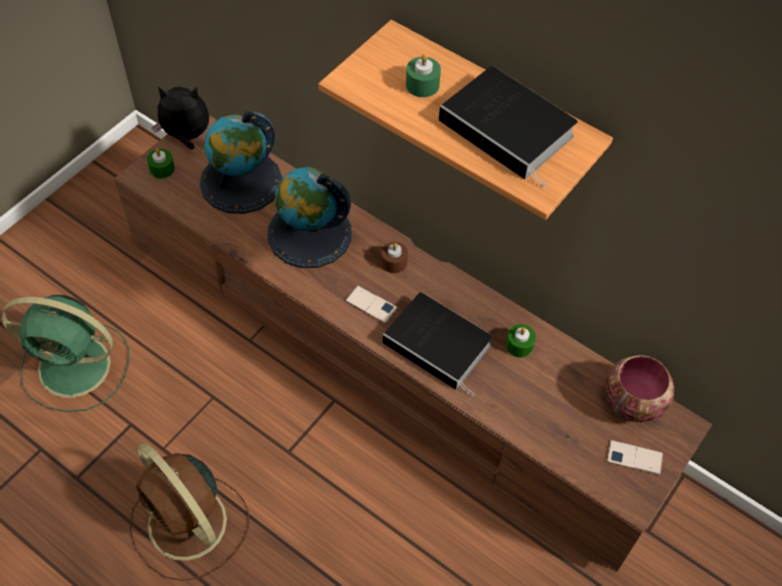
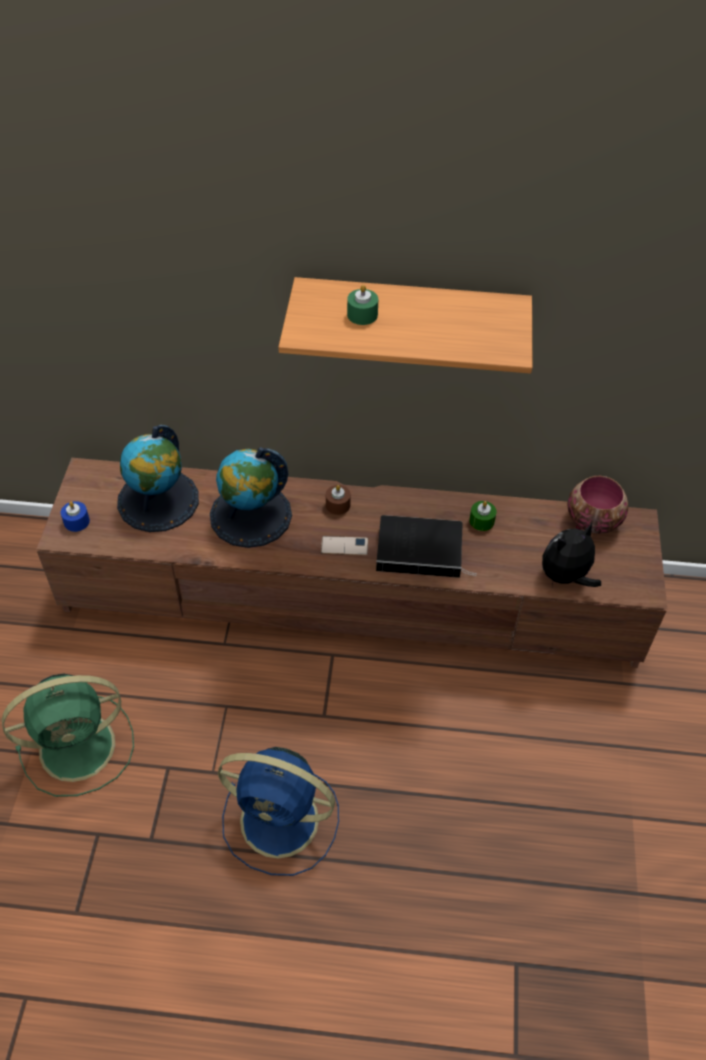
camera: 30 degrees left, 5 degrees down
brown fan [130,443,249,581] -> blue fan [218,747,339,876]
green candle [147,148,175,179] -> blue candle [61,501,90,532]
plush toy [152,86,209,149] -> plush toy moved to [542,523,601,587]
book [439,66,578,188] -> none
phone [607,440,663,475] -> none

